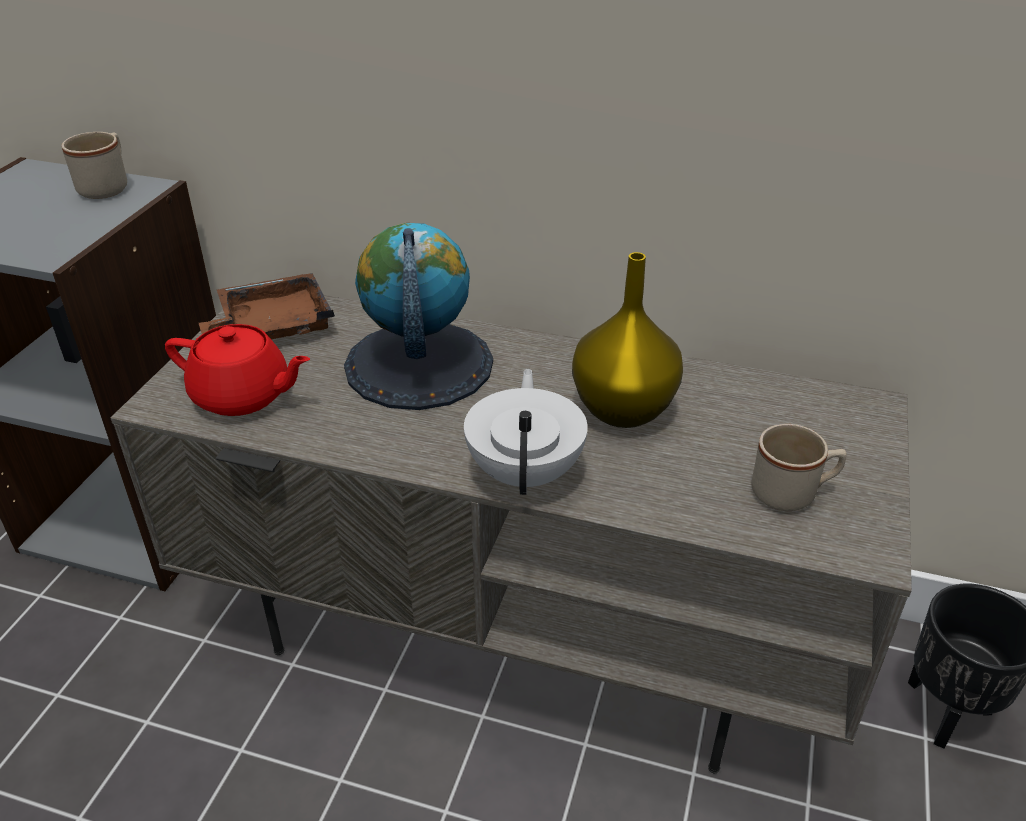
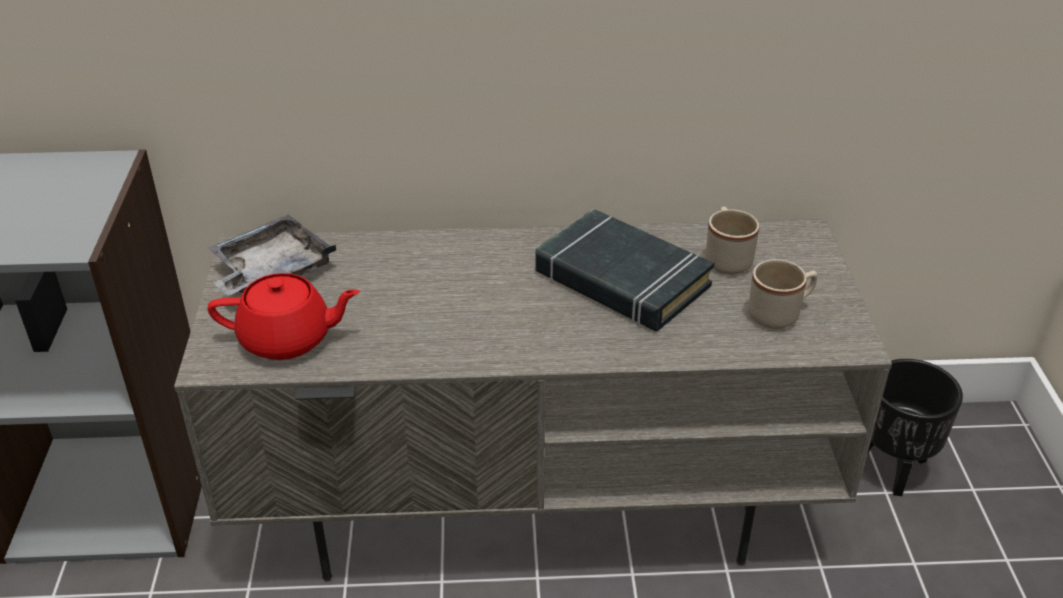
camera: 20 degrees left, 0 degrees up
beige mug [61,132,127,199] -> beige mug moved to [706,207,759,274]
brown tray [199,273,334,339] -> grey tray [208,215,336,296]
globe [344,223,493,410] -> none
white teapot [464,369,588,495] -> none
yellow vase [572,252,683,428] -> black book [536,209,714,331]

